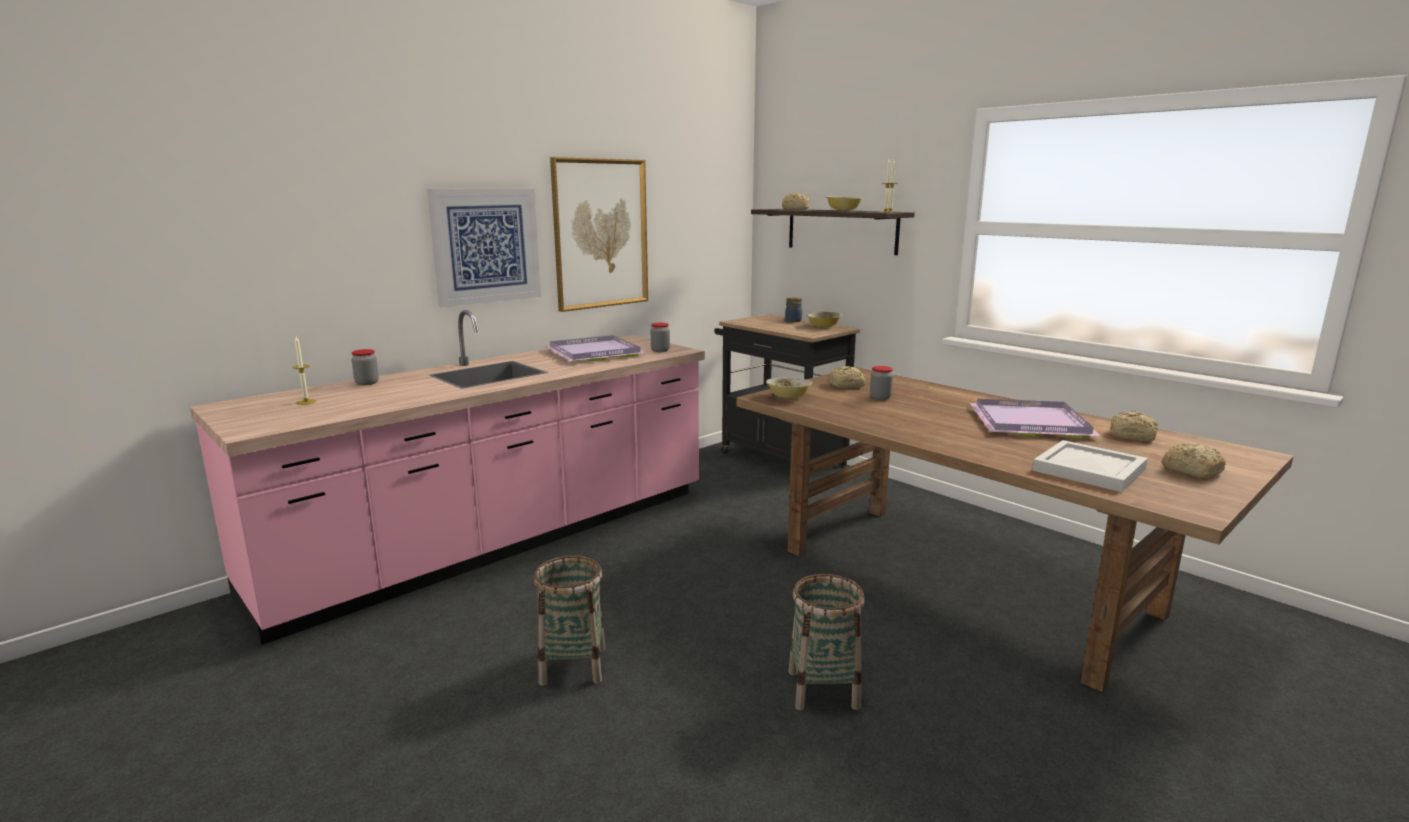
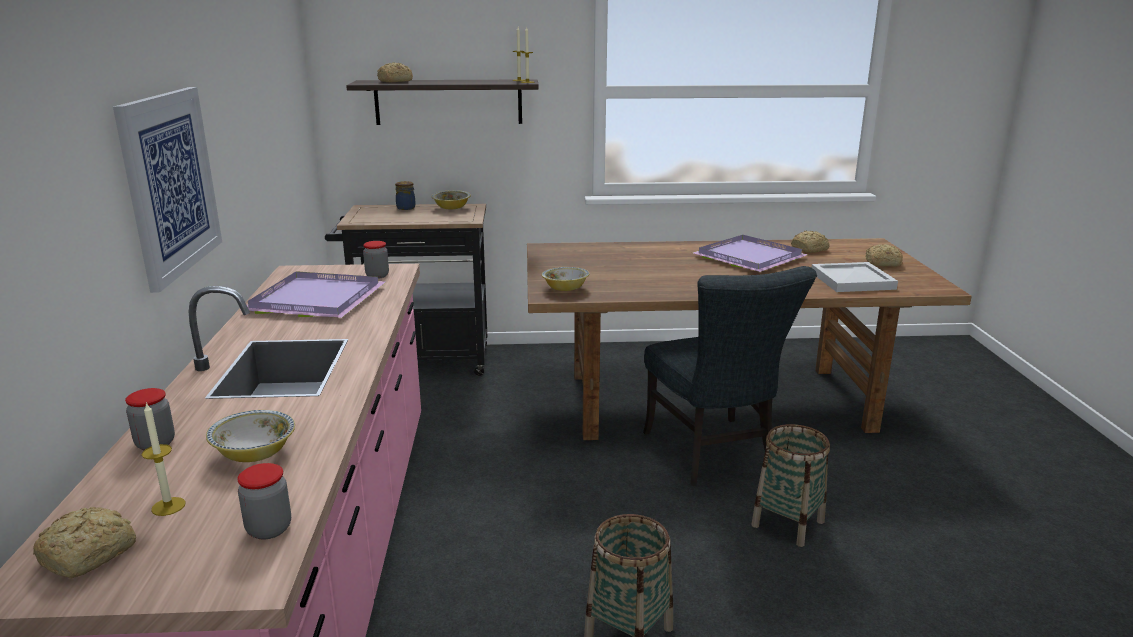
camera: 50 degrees left, 5 degrees up
picture [550,157,648,312] -> none
bowl [825,196,864,211] -> bowl moved to [206,410,295,462]
bread [828,366,865,388] -> bread moved to [33,507,136,579]
jar [870,366,893,400] -> jar moved to [237,463,291,540]
none -> grey chair [643,266,817,486]

